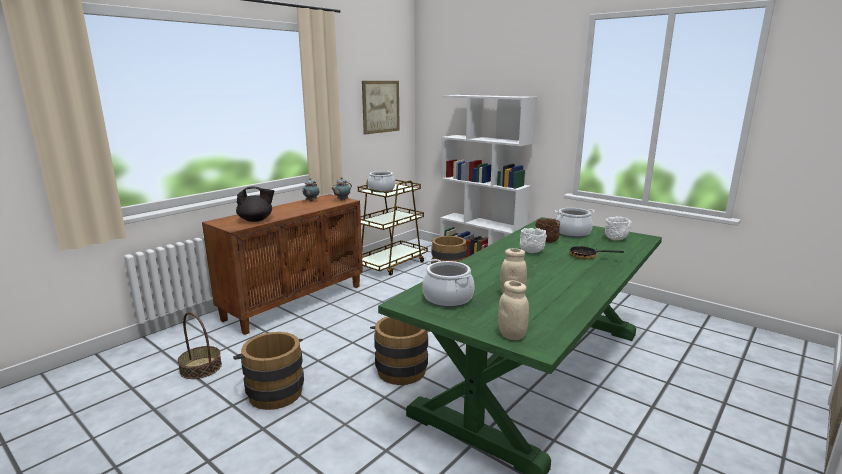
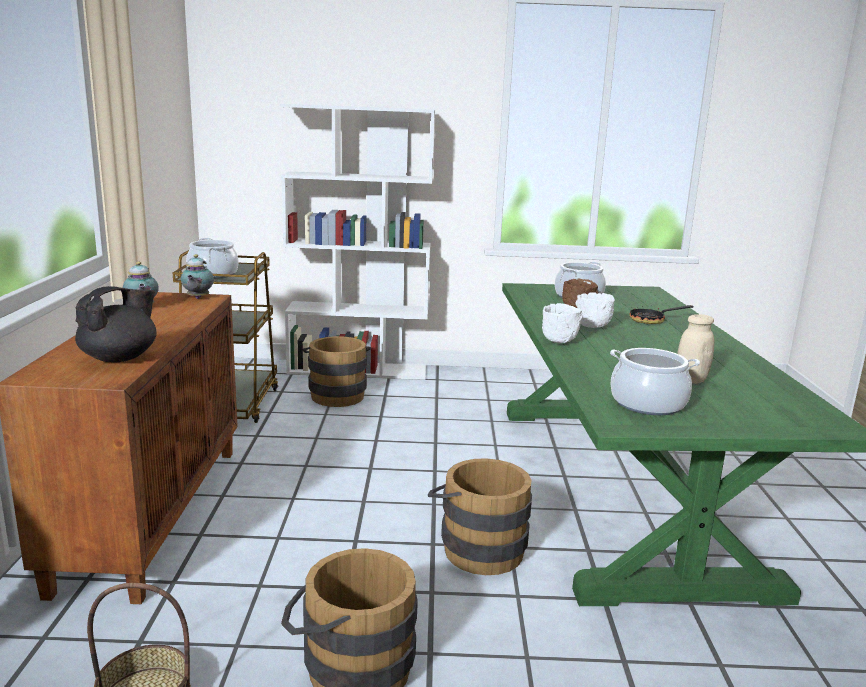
camera: 40 degrees left, 0 degrees up
picture [362,81,400,134] -> none
beige jar [498,280,529,340] -> none
white bowl [605,216,631,240] -> white bowl moved to [542,303,583,343]

